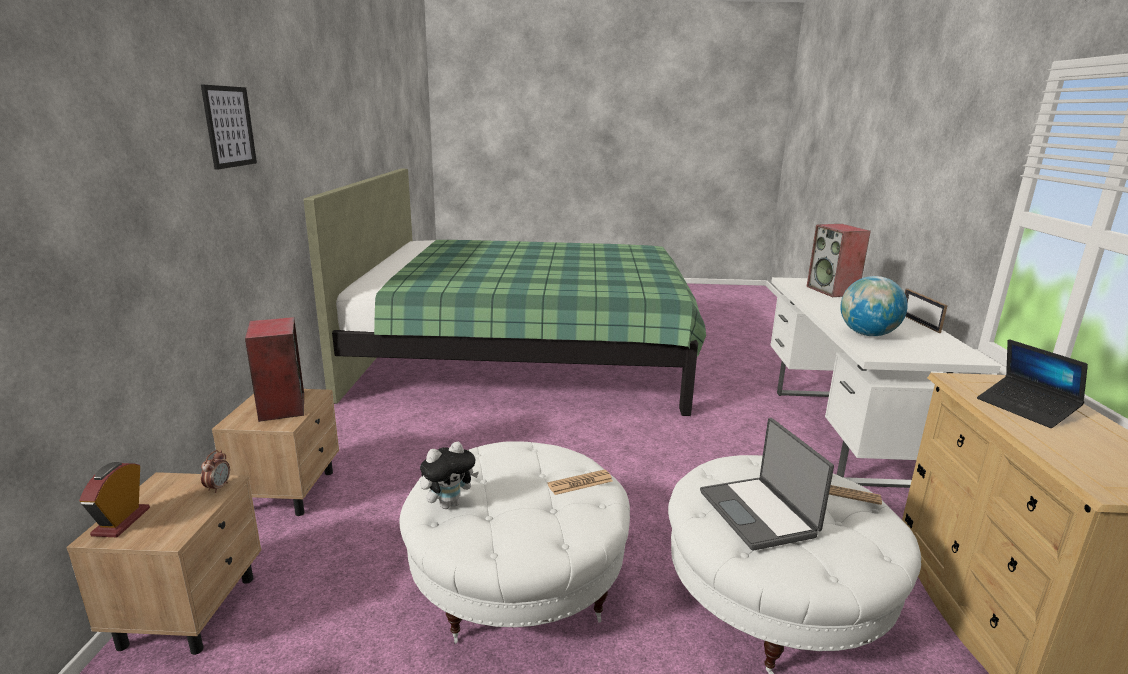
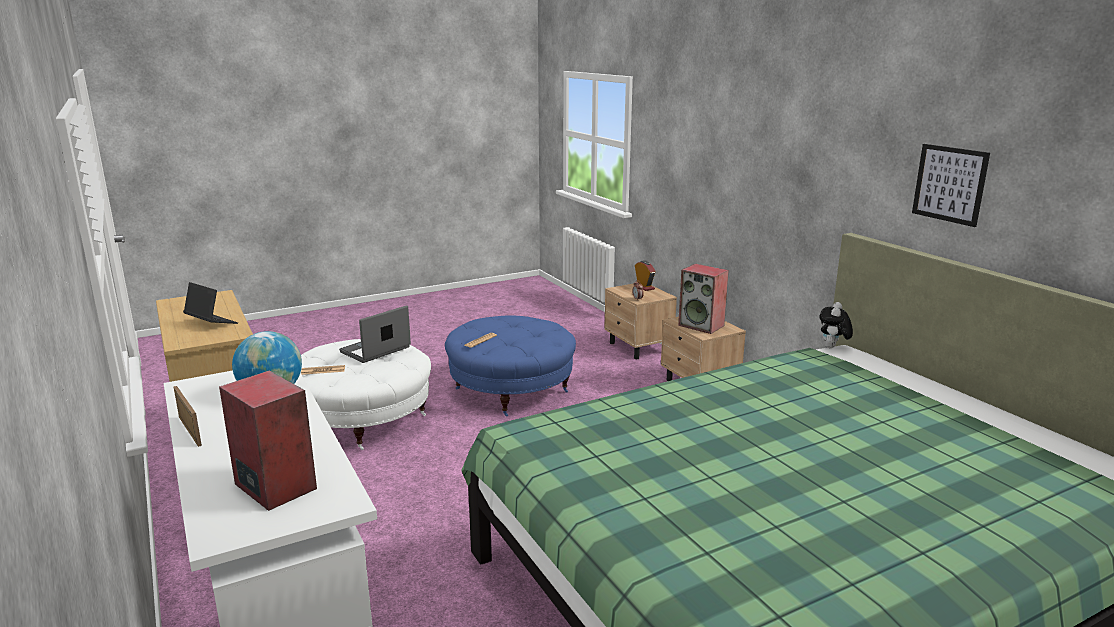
camera: 150 degrees right, 0 degrees up
picture [201,85,257,170] -> picture moved to [912,144,990,227]
white ottoman [399,441,630,644] -> blue ottoman [445,316,576,417]
plush toy [420,442,479,509] -> plush toy moved to [819,302,853,348]
laptop [700,418,834,550] -> laptop turned 90 degrees counterclockwise [339,306,411,363]

